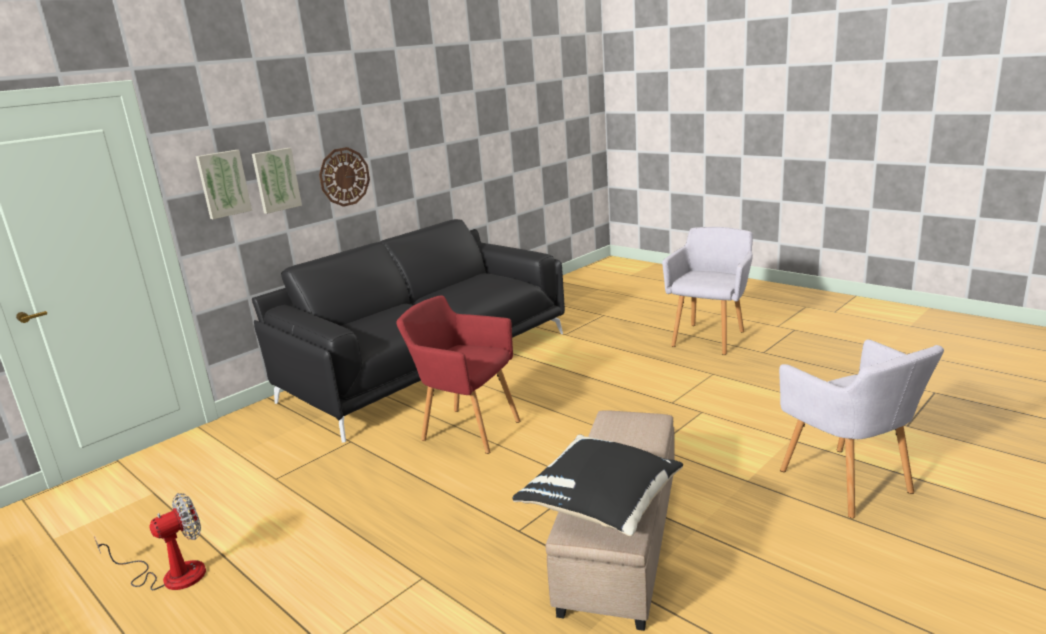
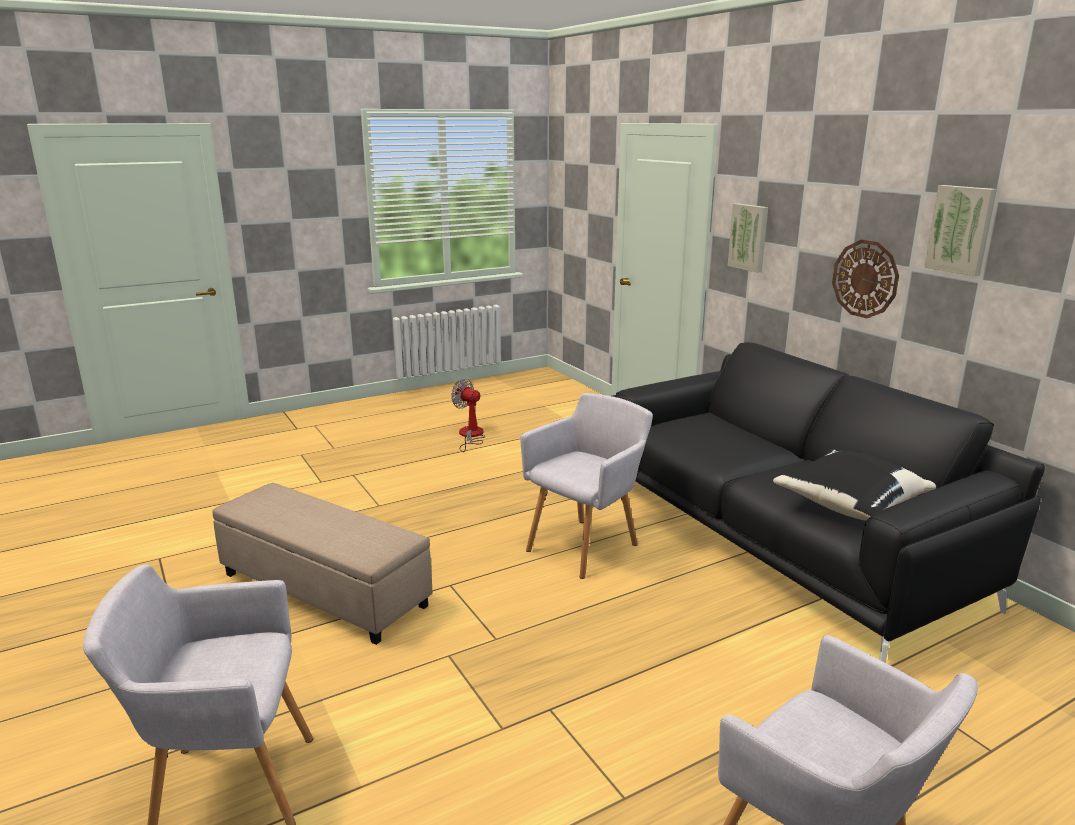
camera: 105 degrees right, 0 degrees up
fan [94,493,206,590] -> fan turned 150 degrees clockwise [451,379,485,452]
picture [252,148,302,214] -> picture moved to [924,185,997,276]
red armchair [396,296,521,454] -> grey armchair [520,393,653,579]
black pillow [512,434,683,536] -> black pillow moved to [773,449,937,521]

